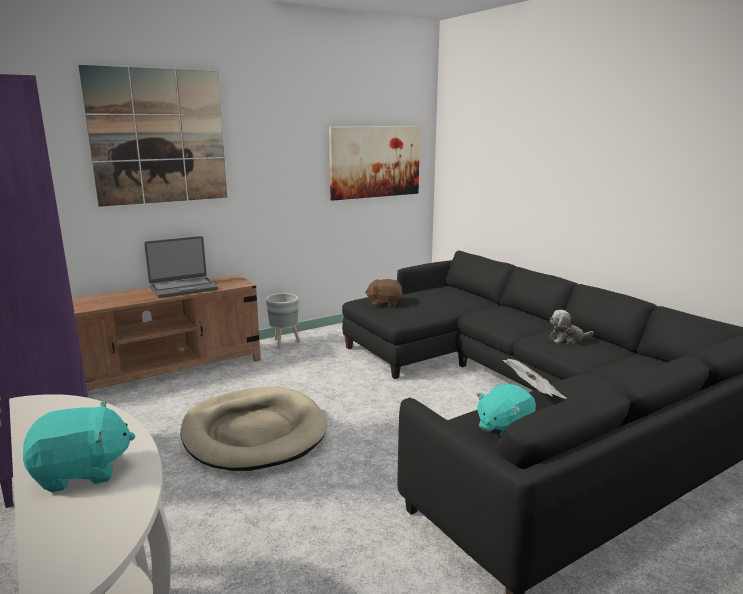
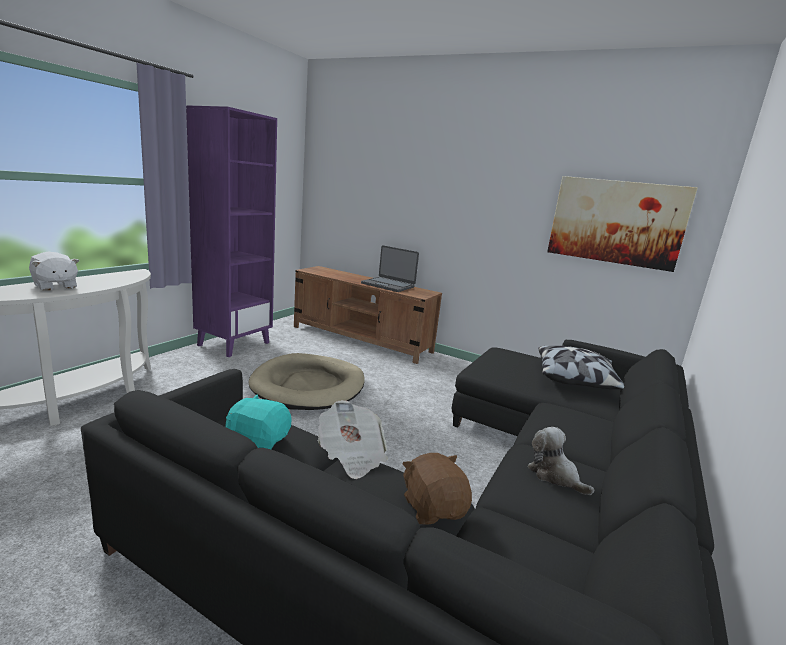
camera: 60 degrees right, 0 degrees up
turquoise plush toy [23,401,135,492] -> white plush toy [29,252,79,291]
picture [78,65,227,207] -> none
grey planter [266,293,300,349] -> none
brown plush toy [365,279,403,307] -> brown plush toy moved to [402,453,472,525]
none -> pillow [538,346,624,389]

